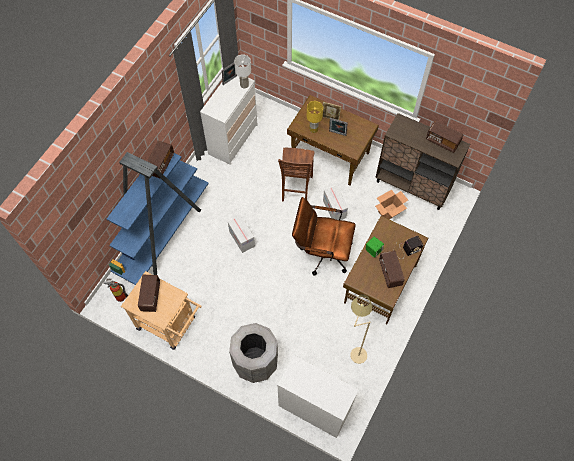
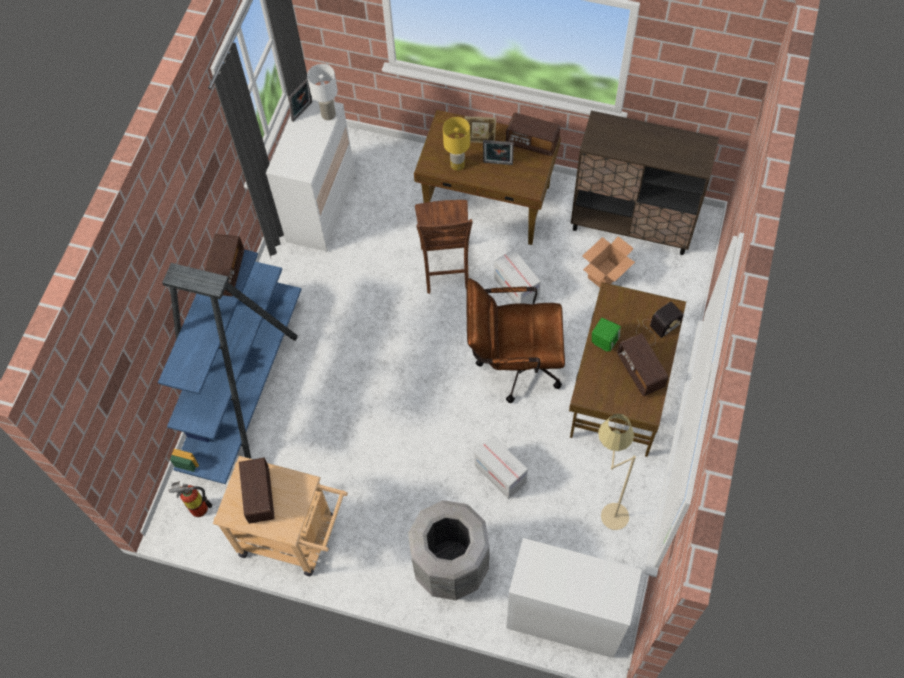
camera: 10 degrees left, 0 degrees up
cardboard box [228,215,255,253] -> cardboard box moved to [474,436,528,499]
radio [426,121,463,153] -> radio moved to [506,113,560,156]

